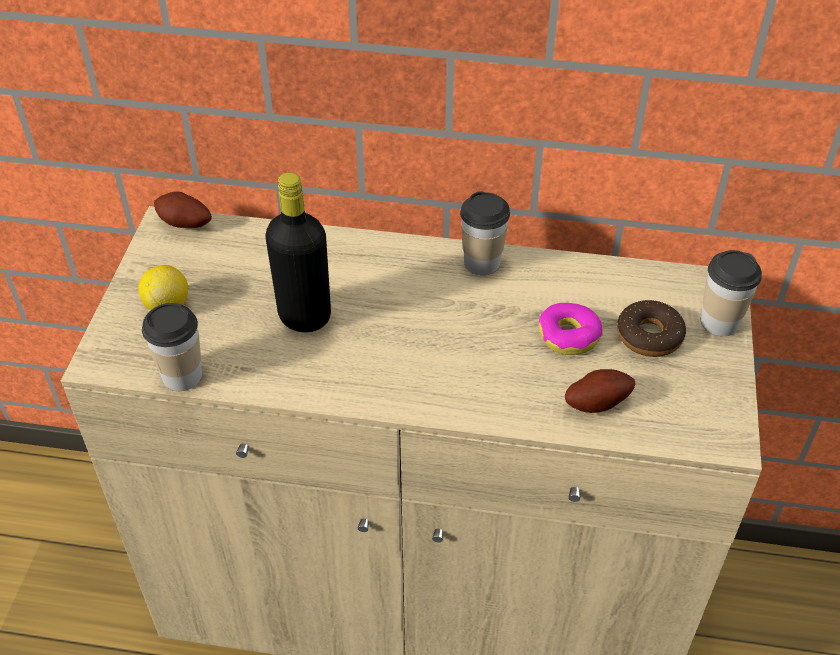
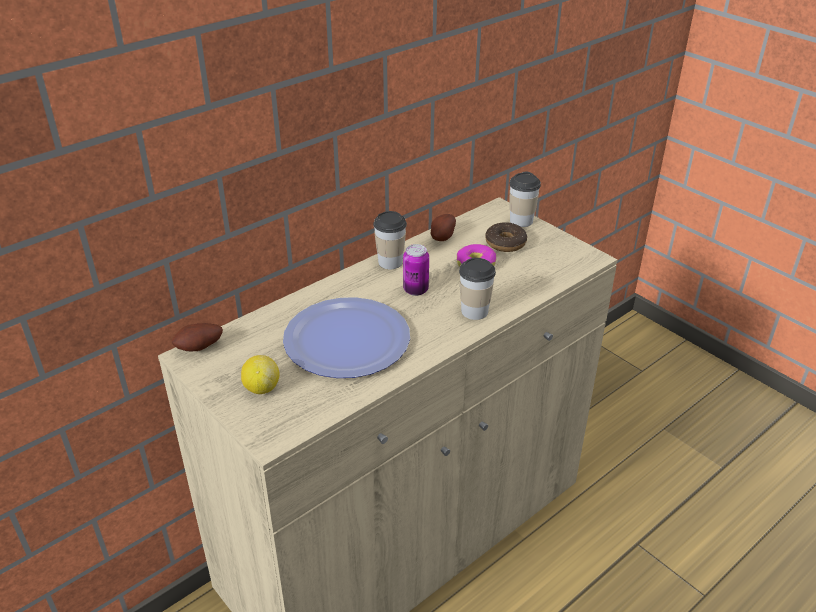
camera: 50 degrees left, 10 degrees down
cup [142,303,202,391] -> cup moved to [459,258,496,320]
black bottle [266,173,331,332] -> plate [283,297,410,378]
potato [565,369,636,413] -> potato moved to [431,214,456,241]
none -> can [403,244,429,296]

